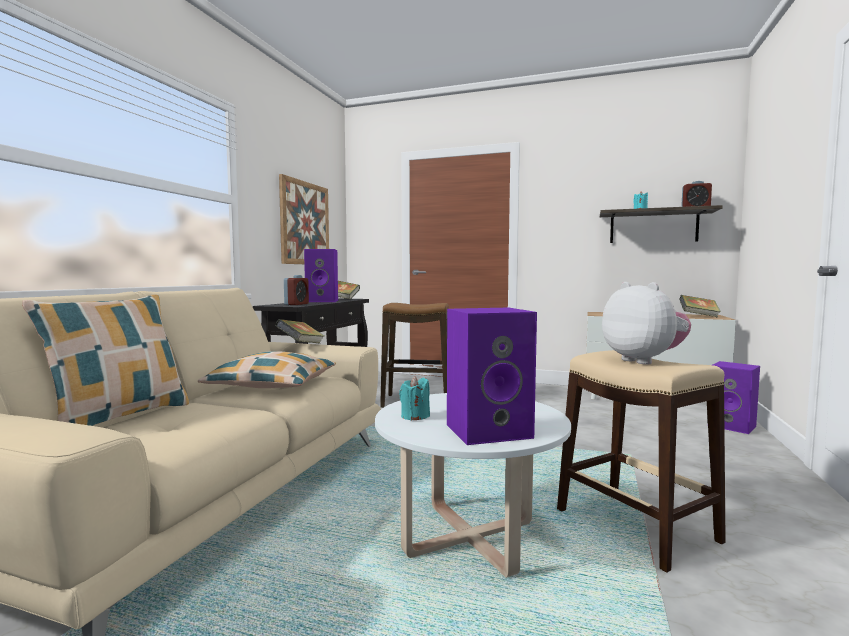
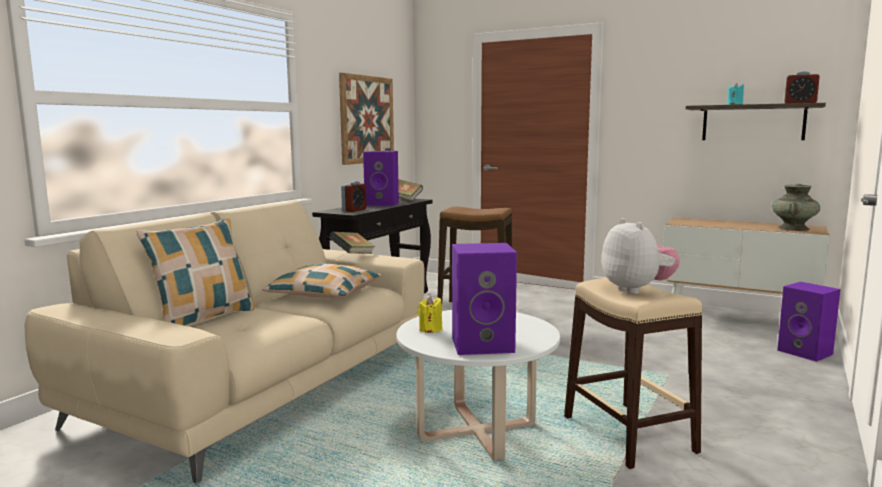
camera: 10 degrees right, 5 degrees up
turquoise candle [399,376,430,421] -> yellow candle [418,296,443,333]
book [679,295,721,318] -> turquoise vase [772,184,820,231]

